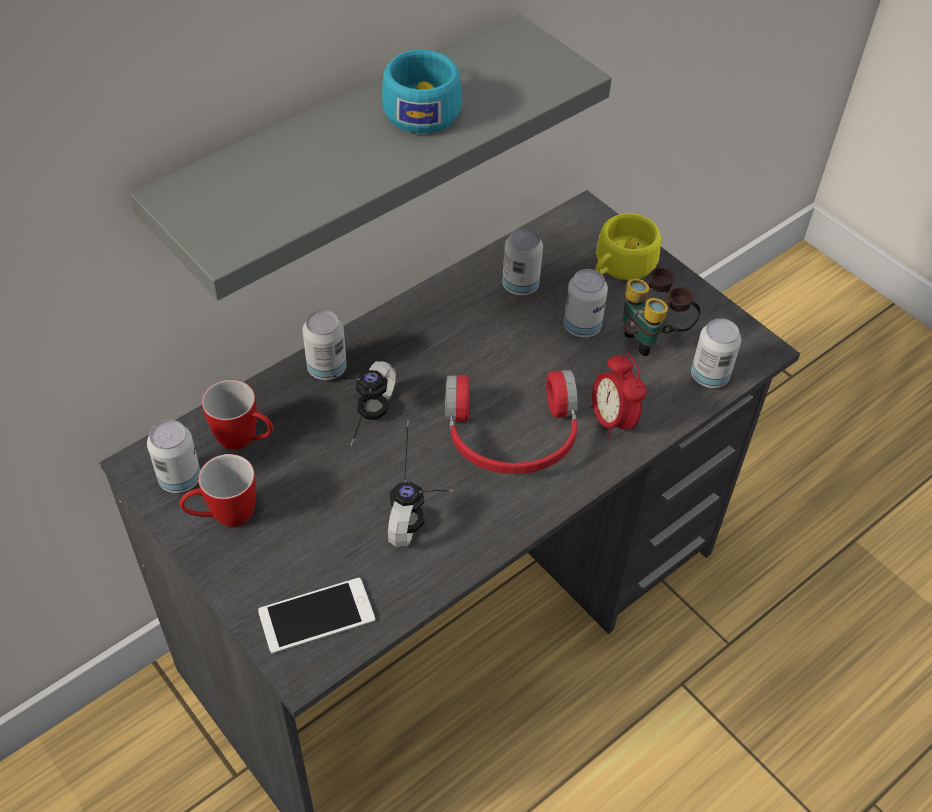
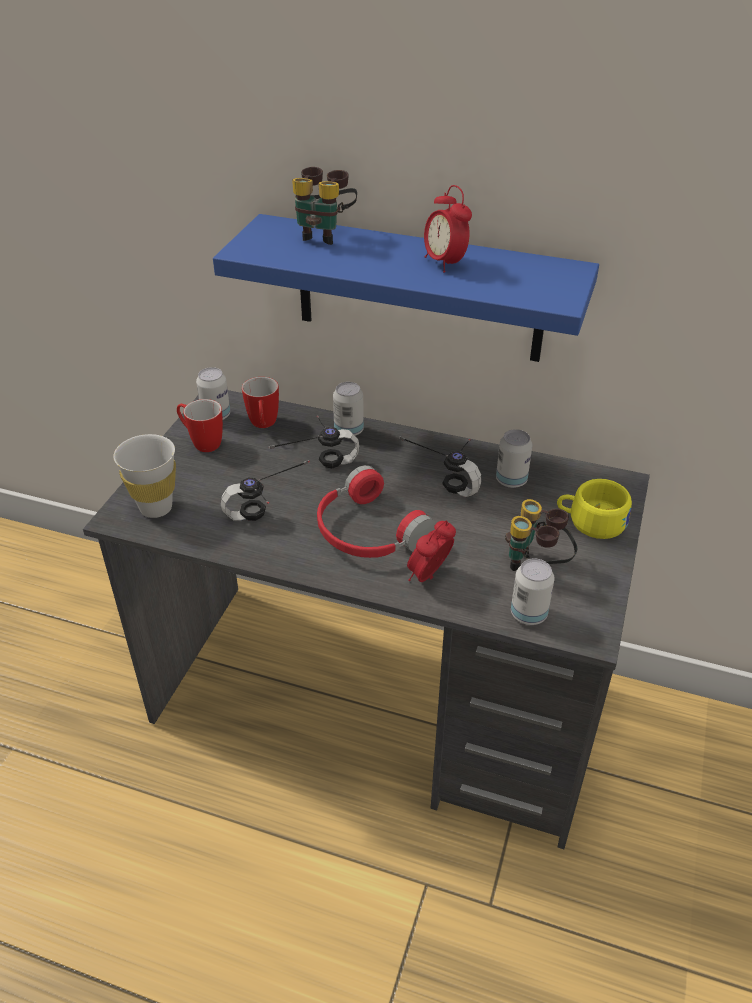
camera: 60 degrees right, 10 degrees down
grey shelf [130,14,612,300] -> blue shelf [213,214,599,362]
phone [258,578,375,654] -> white cup [113,434,176,518]
turquoise cup [382,49,462,133] -> alarm clock [424,185,472,273]
can [564,269,608,337] -> none
none -> binoculars [292,167,357,245]
none -> headphones [399,436,481,497]

